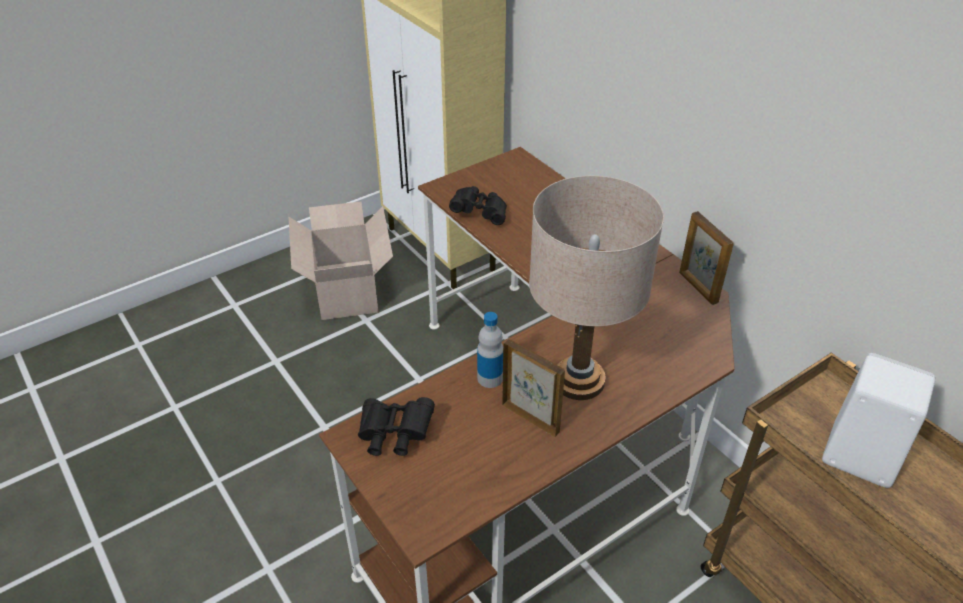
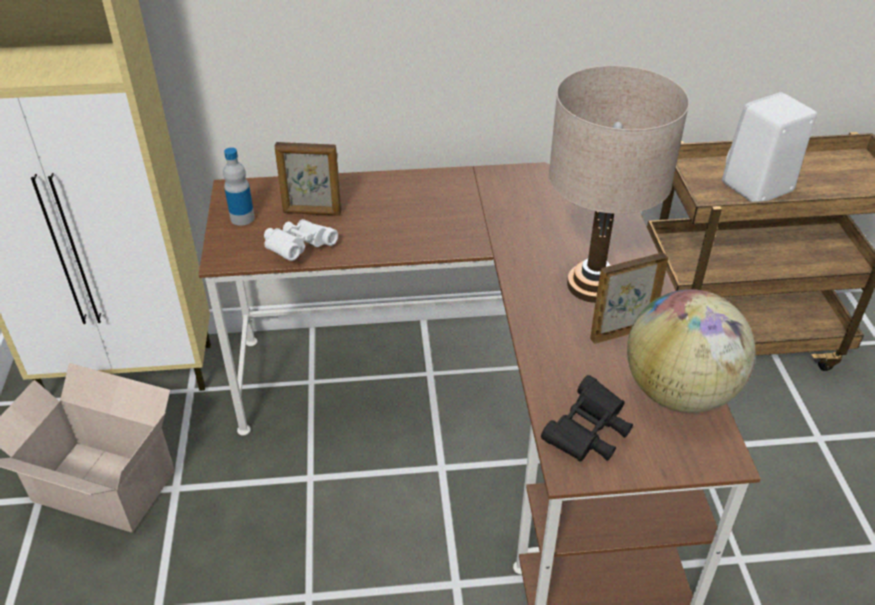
camera: 60 degrees left, 0 degrees up
black binoculars [449,186,507,225] -> white binoculars [264,219,338,261]
bottle [477,312,503,388] -> bottle moved to [223,147,255,226]
picture frame [679,211,734,305] -> picture frame moved to [274,142,341,216]
none -> globe [627,289,755,413]

